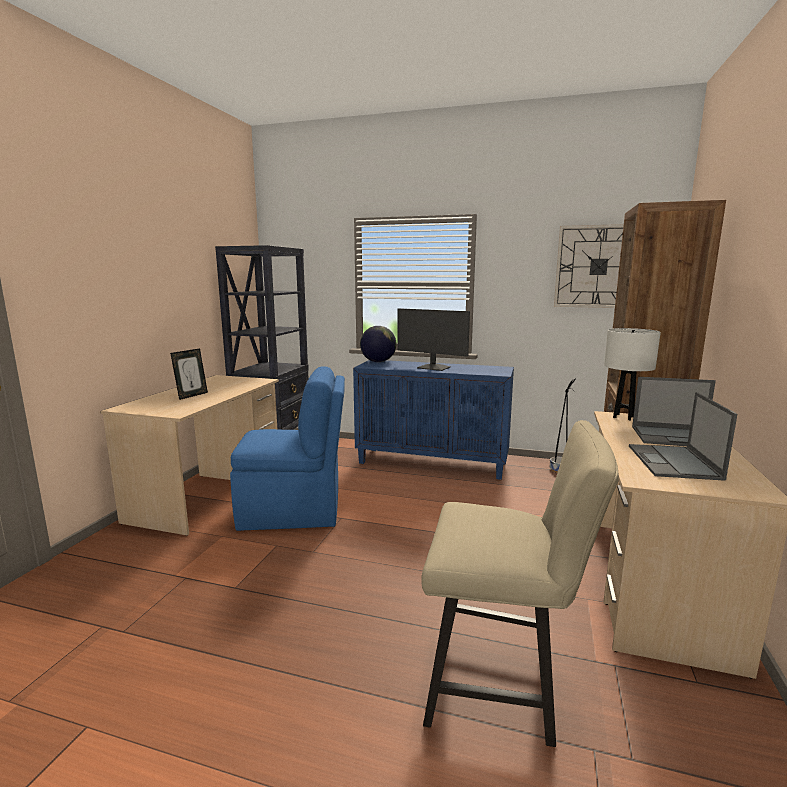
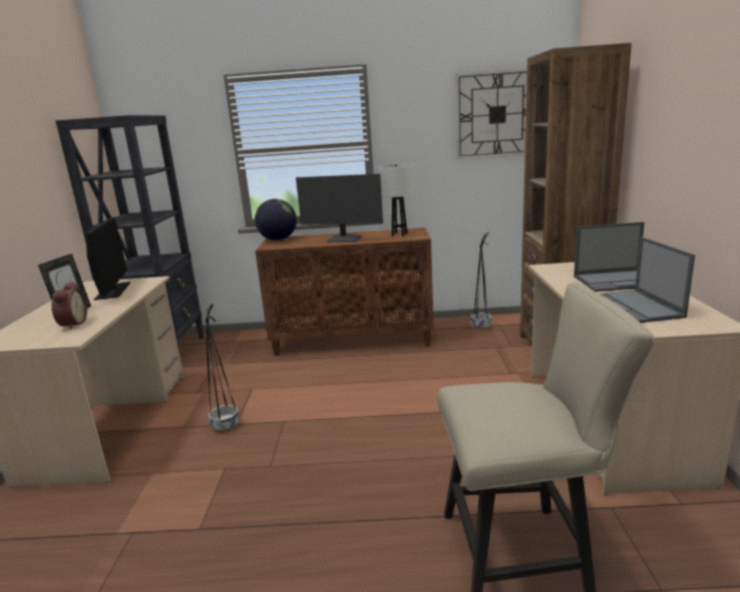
camera: 15 degrees left, 5 degrees up
blue chair [230,366,345,531] -> black planter [205,304,239,432]
blue cabinet [353,360,514,480] -> brown cabinet [255,228,434,356]
white table lamp [604,328,661,421] -> white table lamp moved to [377,163,416,236]
none -> alarm clock [51,282,87,329]
none -> monitor [86,217,131,300]

